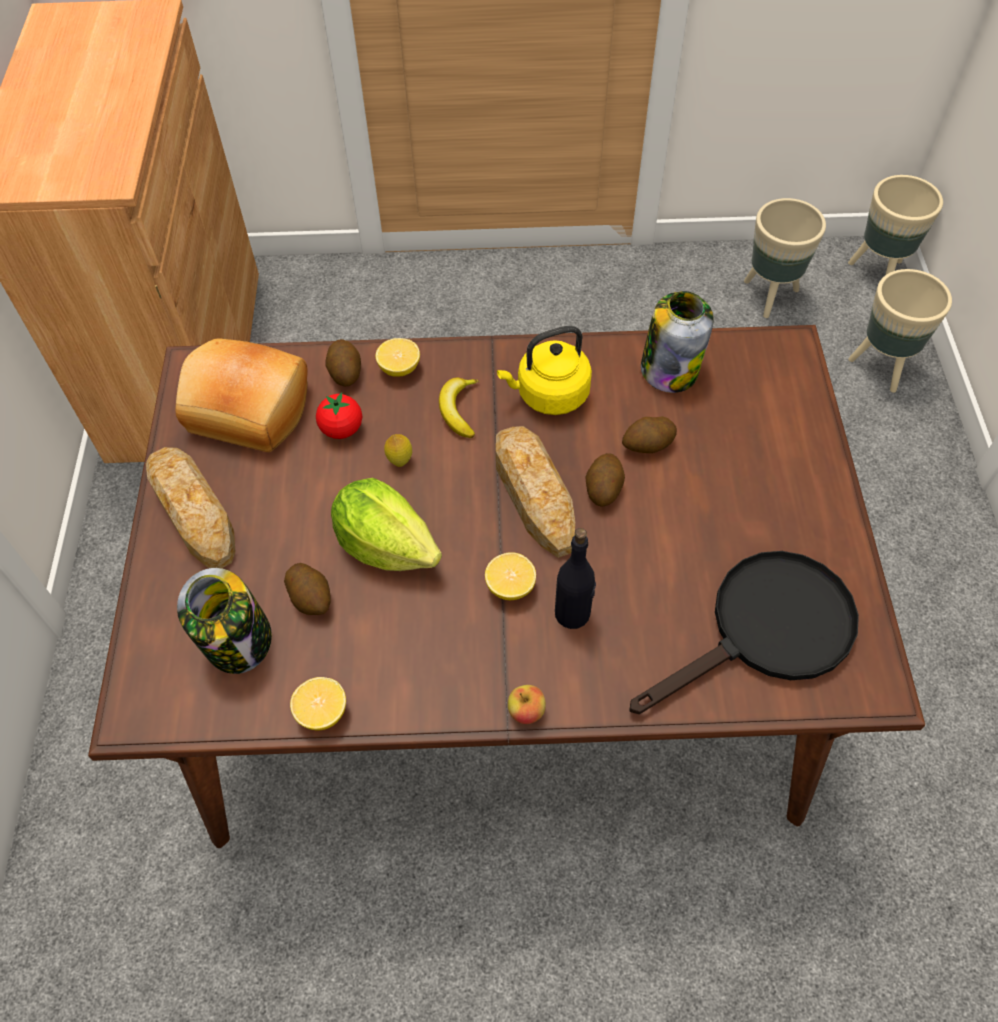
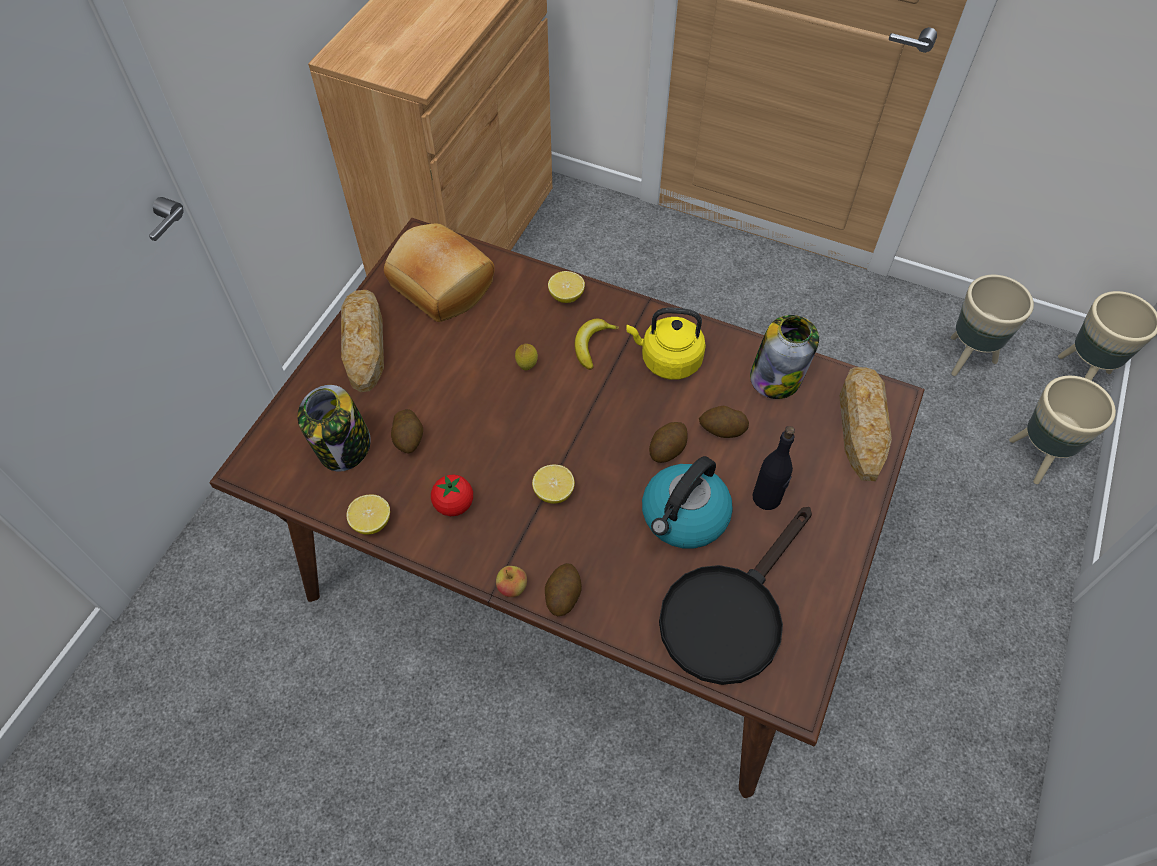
camera: 25 degrees right, 0 degrees up
tomato [316,392,362,439] -> tomato moved to [431,475,473,516]
potato [325,339,361,387] -> potato moved to [545,563,582,616]
lettuce [331,478,442,571] -> none
bread [496,426,575,558] -> bread moved to [839,367,892,481]
black bottle [555,528,596,629] -> black bottle moved to [752,426,795,510]
black frying pan [629,551,859,714] -> black frying pan turned 135 degrees clockwise [659,507,812,685]
none -> kettle [642,456,733,548]

